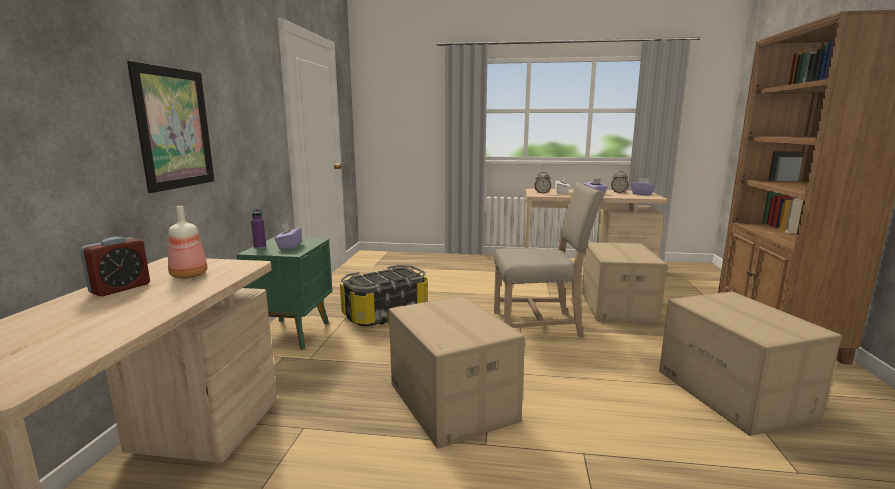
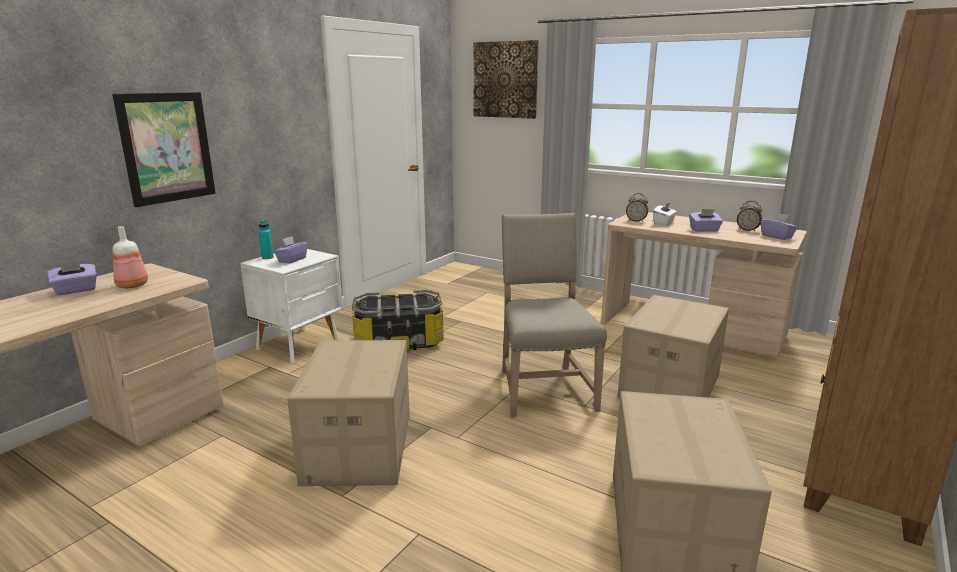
camera: 25 degrees right, 5 degrees up
alarm clock [80,237,150,296] -> purple tissue box [47,261,97,295]
green nightstand [237,237,332,350] -> white nightstand [240,249,343,363]
purple bottle [251,209,266,249] -> turquoise bottle [259,220,274,259]
beige chair [494,183,605,338] -> beige chair turned 120 degrees counterclockwise [502,213,607,418]
none -> picture [473,40,539,119]

